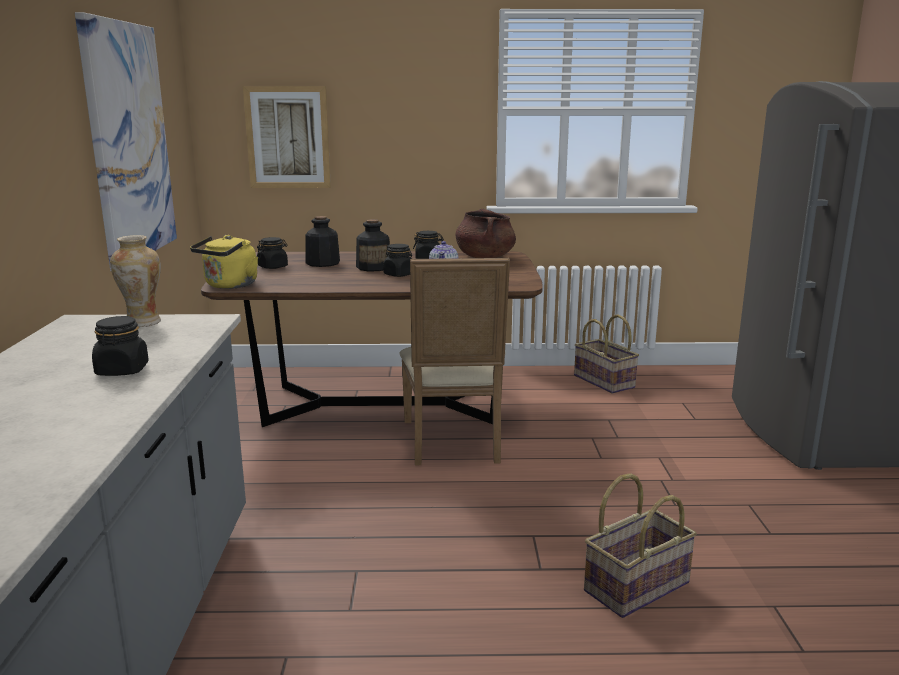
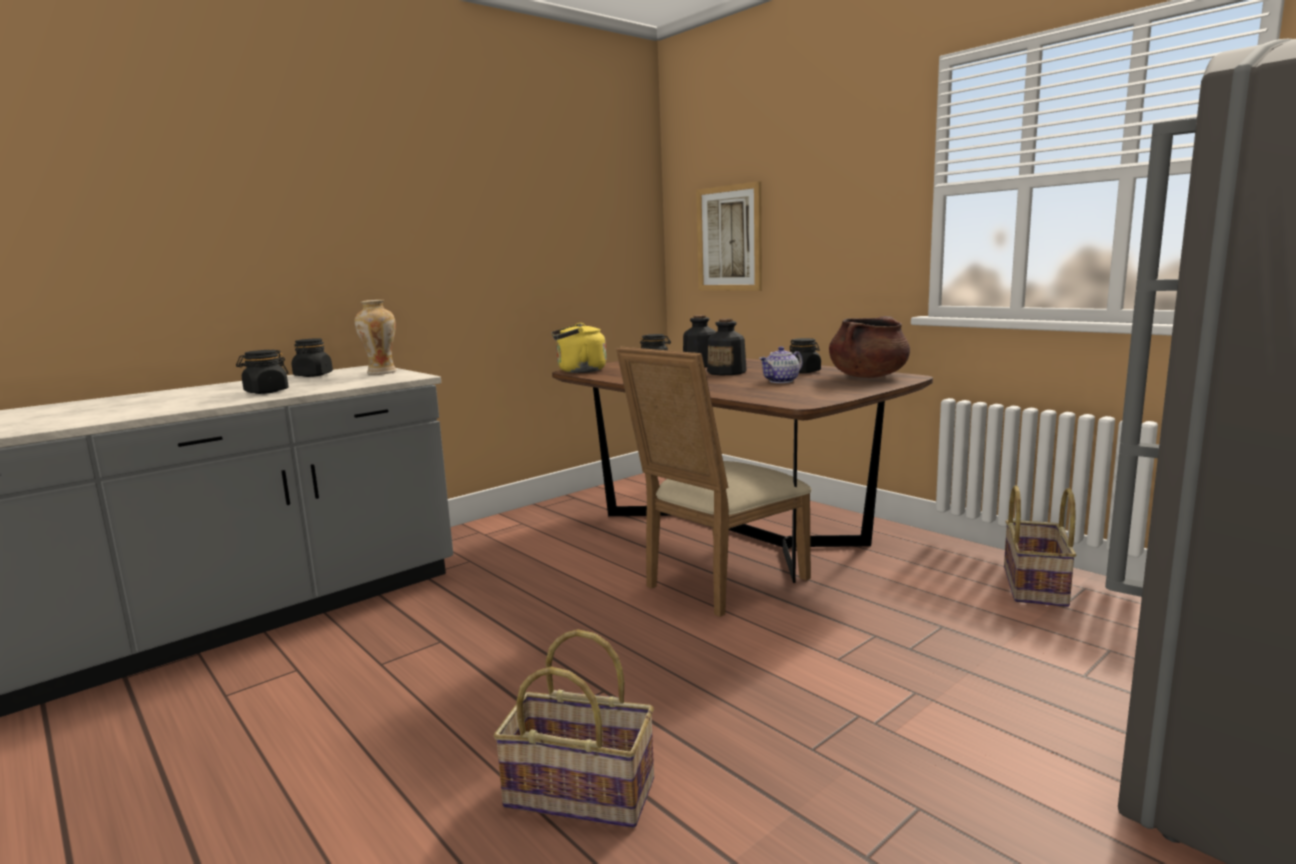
camera: 50 degrees right, 5 degrees down
picture [75,12,177,271] -> none
black jar [383,244,412,277] -> black jar moved to [292,338,333,377]

